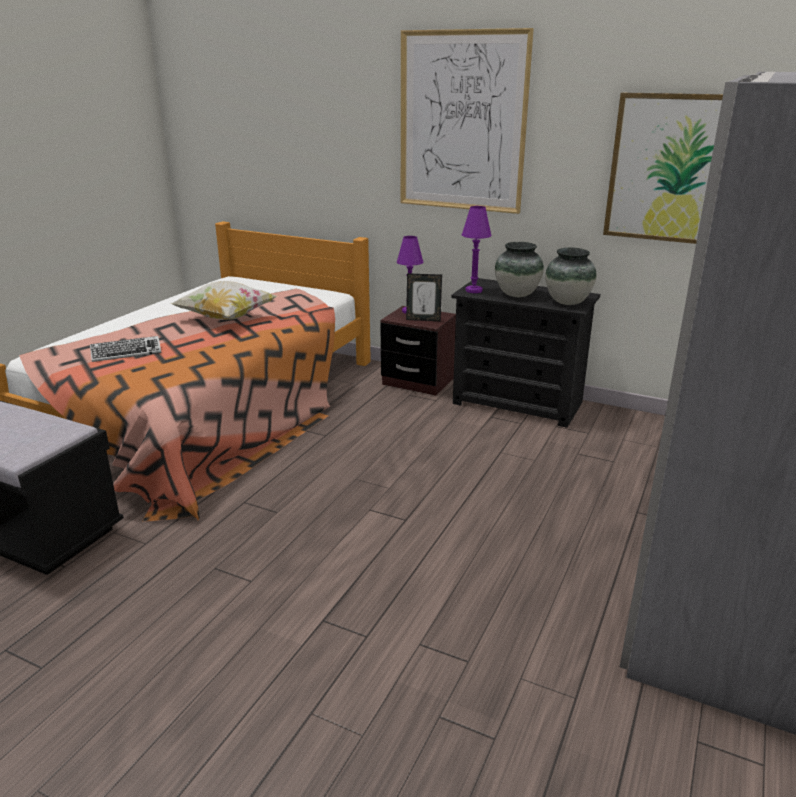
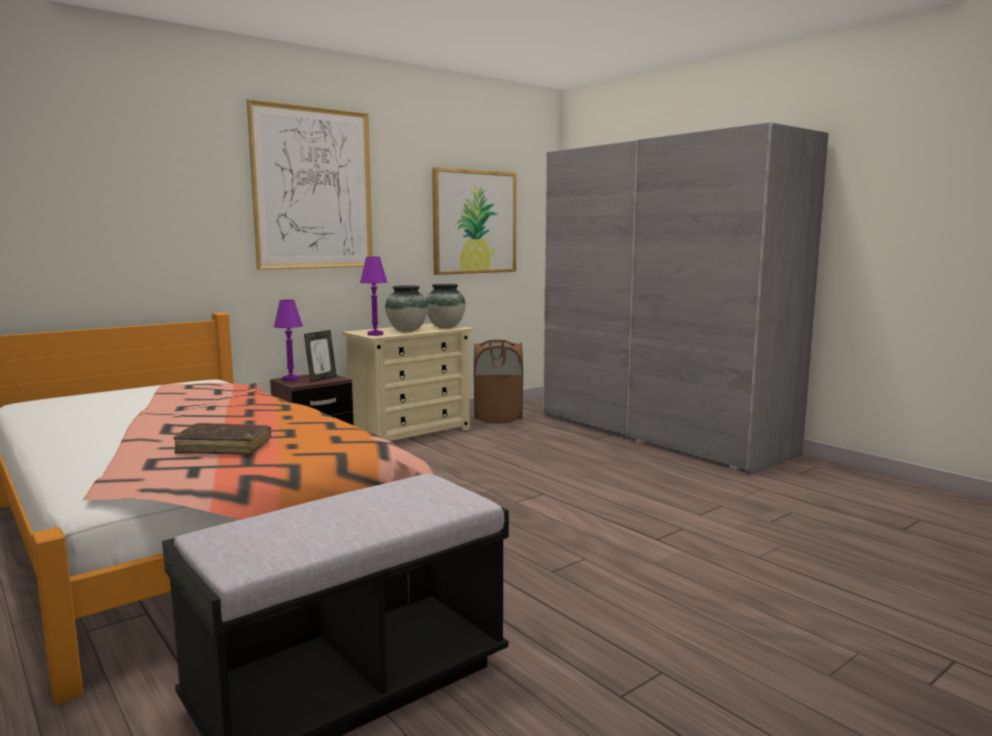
camera: 65 degrees left, 15 degrees down
keyboard [90,336,162,362] -> brown book [173,423,271,455]
pillow [171,281,277,320] -> none
black dresser [451,278,600,428] -> beige dresser [342,324,473,441]
none -> brown laundry basket [474,340,523,423]

